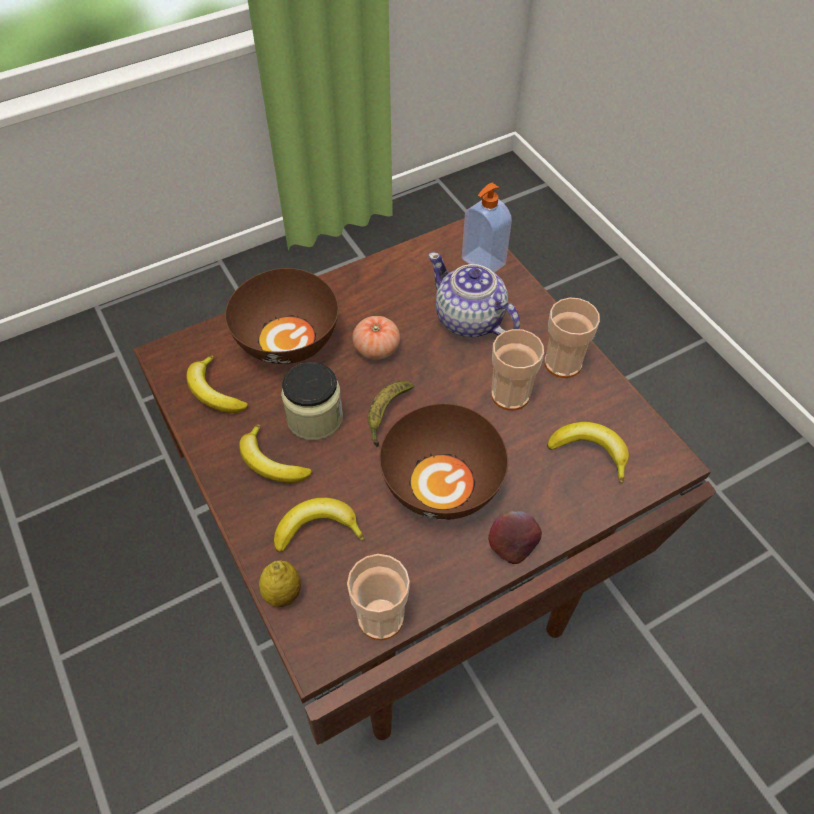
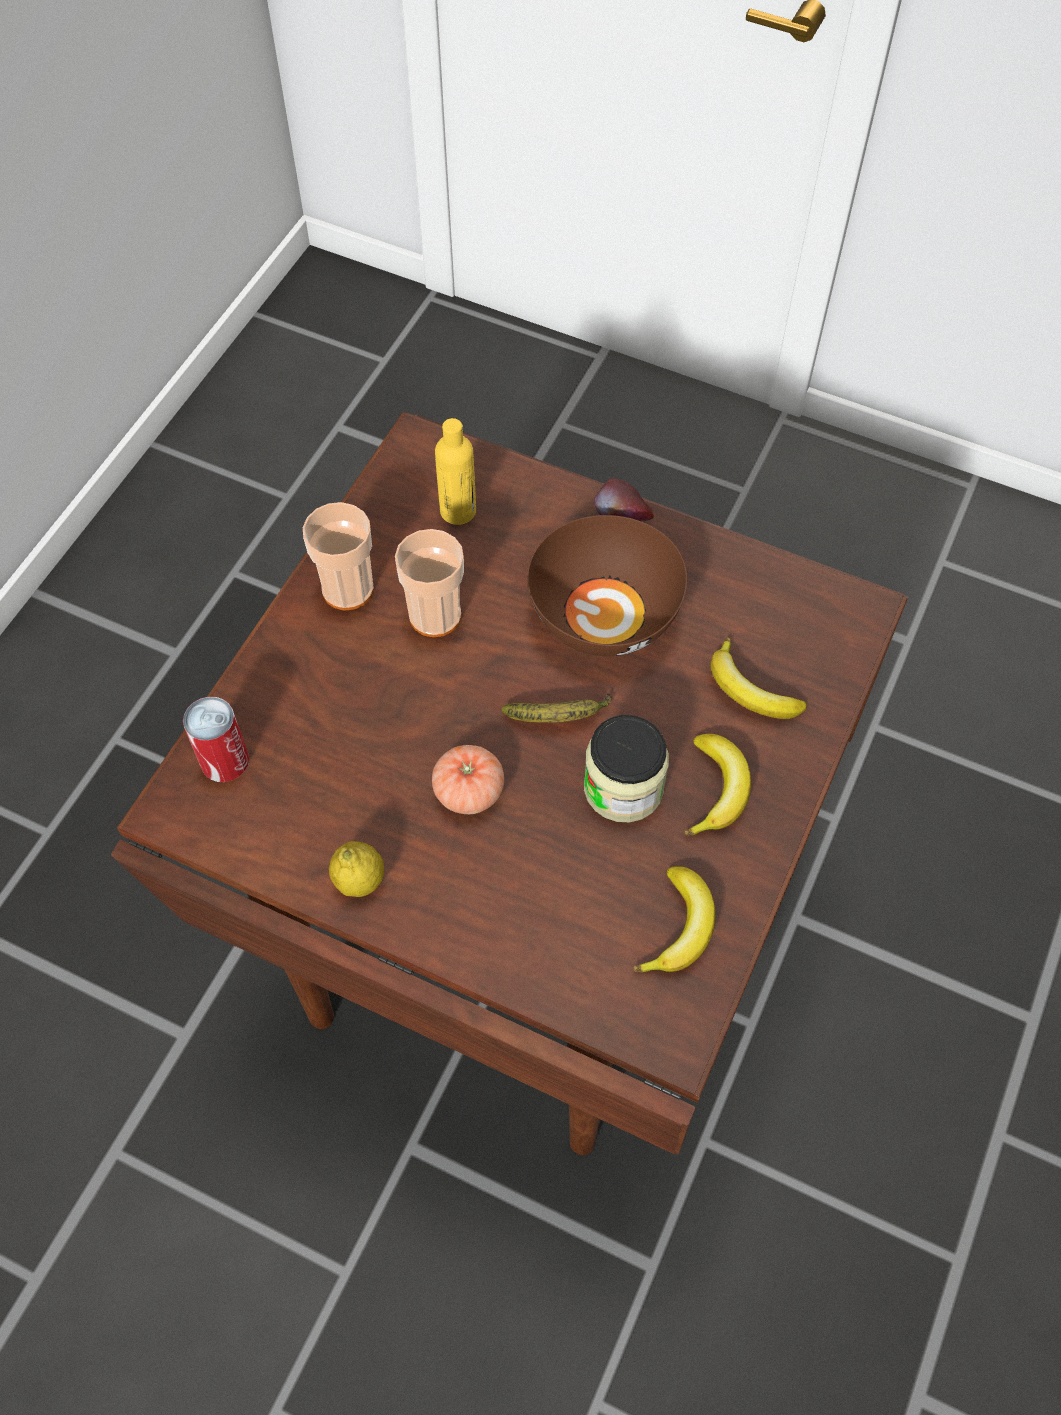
camera: 125 degrees left, 5 degrees up
brown bowl [225,268,339,364] -> none
lemon [259,561,301,607] -> lemon moved to [329,841,384,897]
cup [347,554,410,640] -> none
teapot [428,252,520,337] -> none
soap dispenser [462,183,512,273] -> can [183,697,249,782]
banana [547,422,629,484] -> yellow bottle [435,418,476,525]

